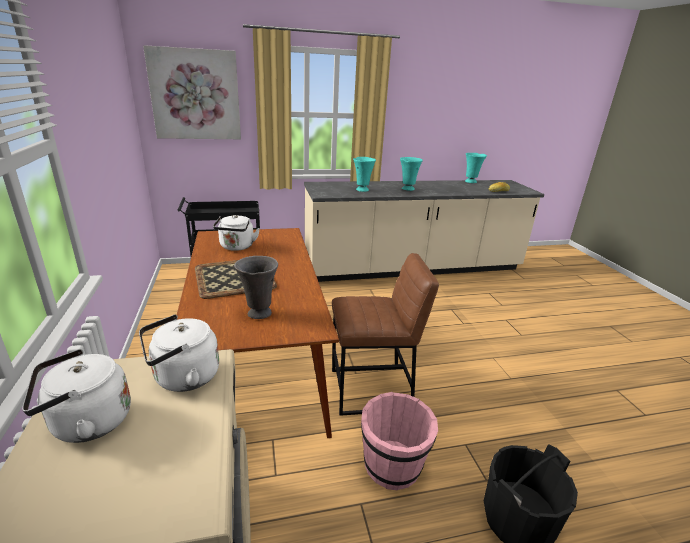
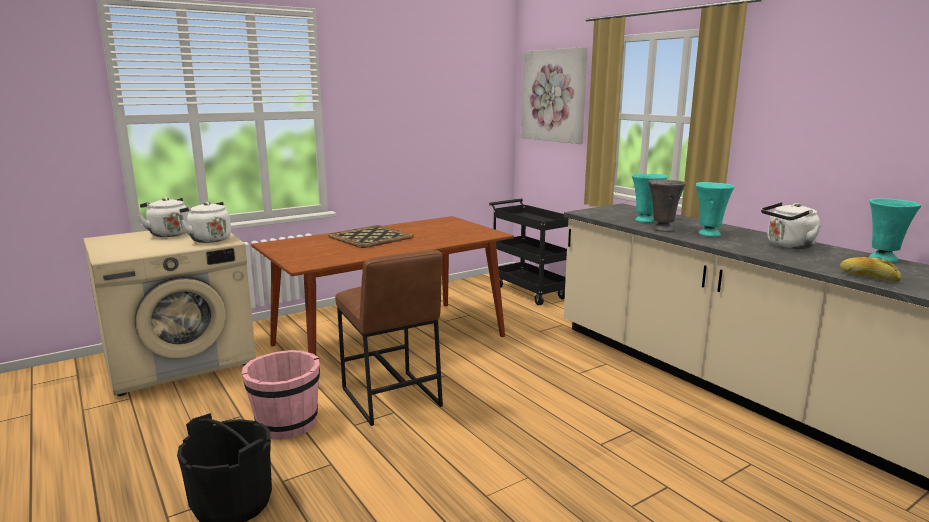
camera: 70 degrees right, 10 degrees down
white kettle [213,215,260,251] -> white kettle moved to [761,202,822,249]
grey vase [234,256,278,319] -> grey vase moved to [648,179,686,232]

